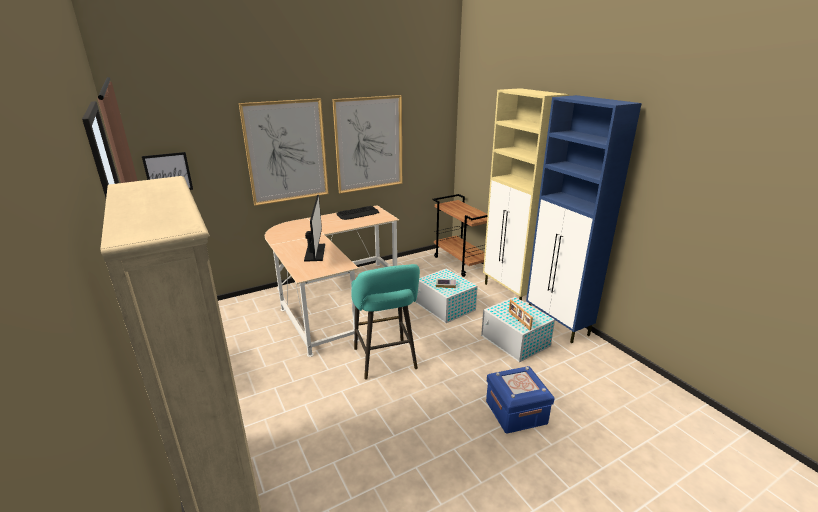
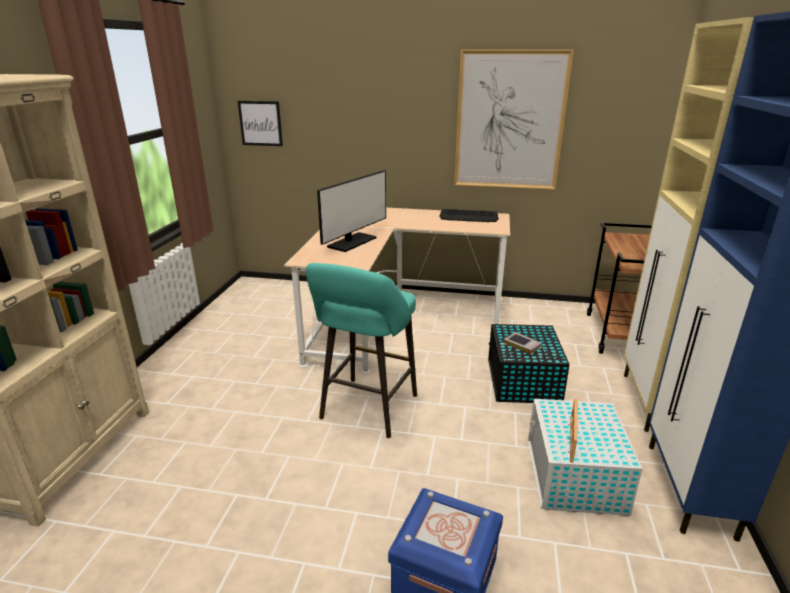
camera: 40 degrees right, 0 degrees up
picture [239,98,329,206] -> none
white storage box [416,269,478,323] -> black storage box [488,324,570,403]

